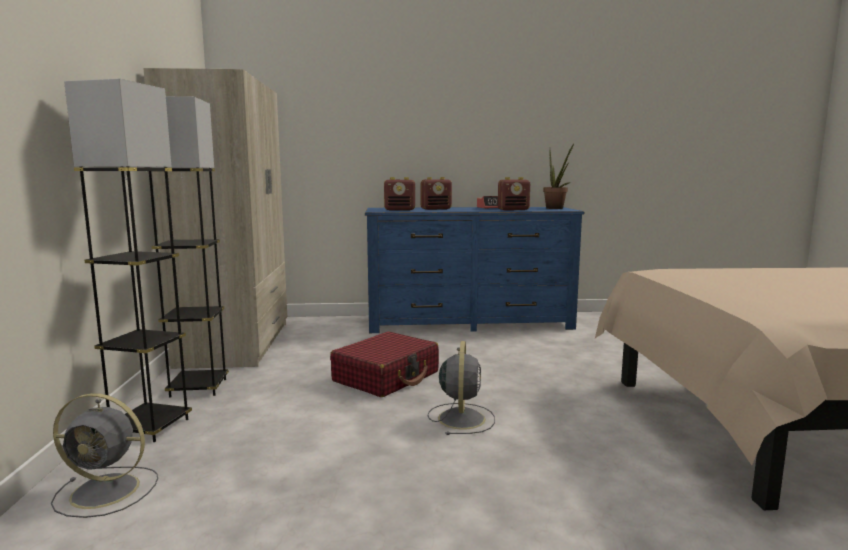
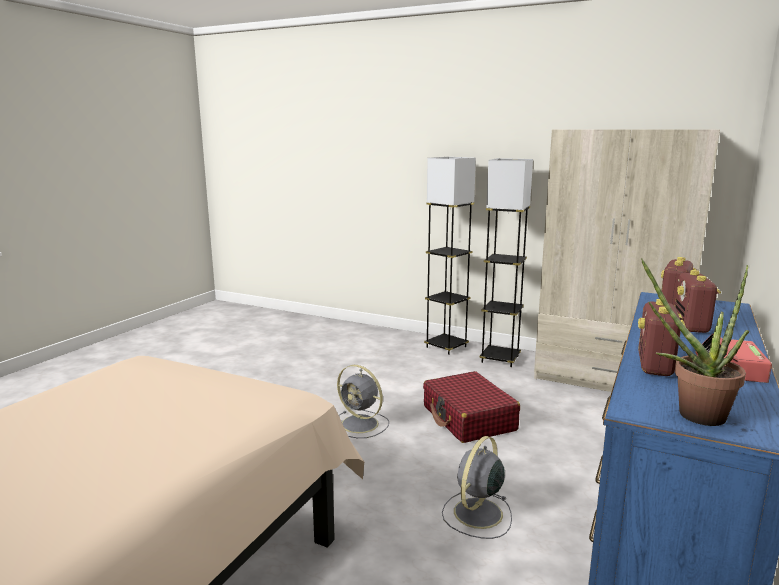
camera: 120 degrees right, 5 degrees up
grey fan [51,393,158,518] -> grey fan moved to [442,436,512,539]

